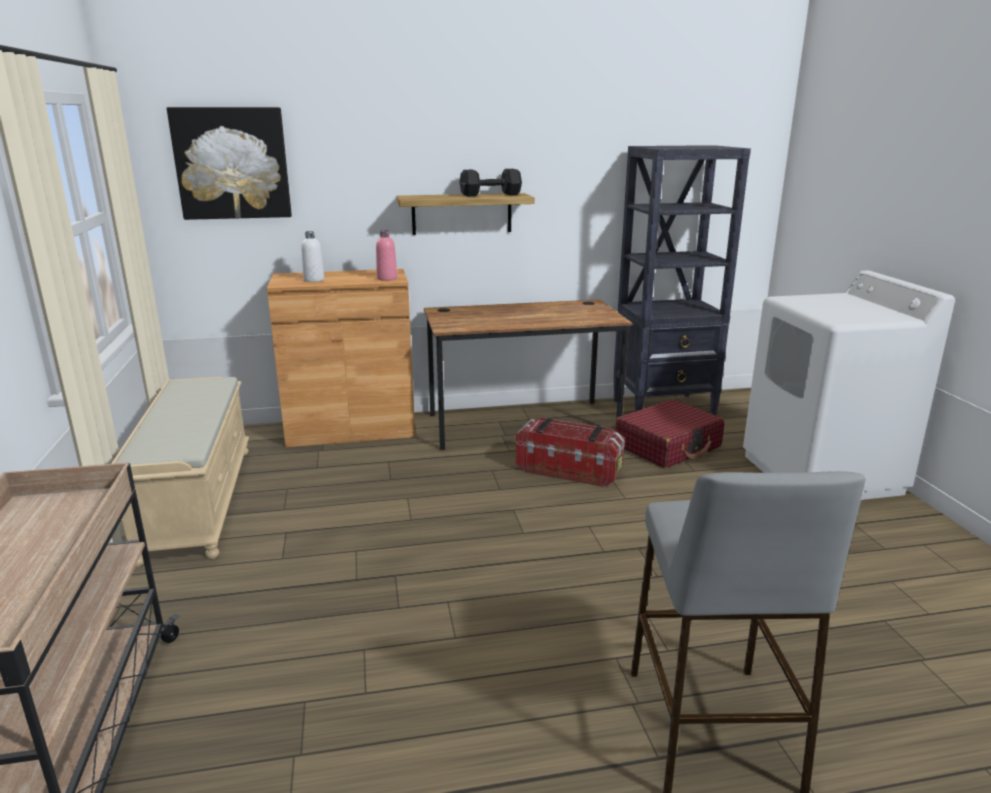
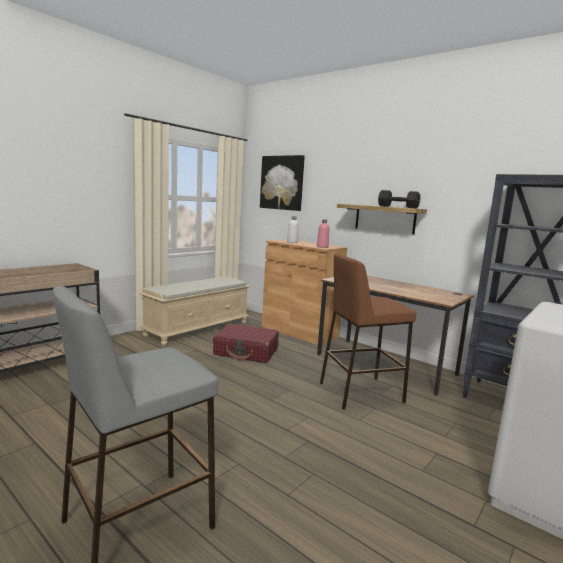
camera: 50 degrees right, 10 degrees down
storage box [516,418,625,487] -> brown stool [320,254,416,410]
red suitcase [616,399,724,468] -> red suitcase moved to [213,323,279,363]

